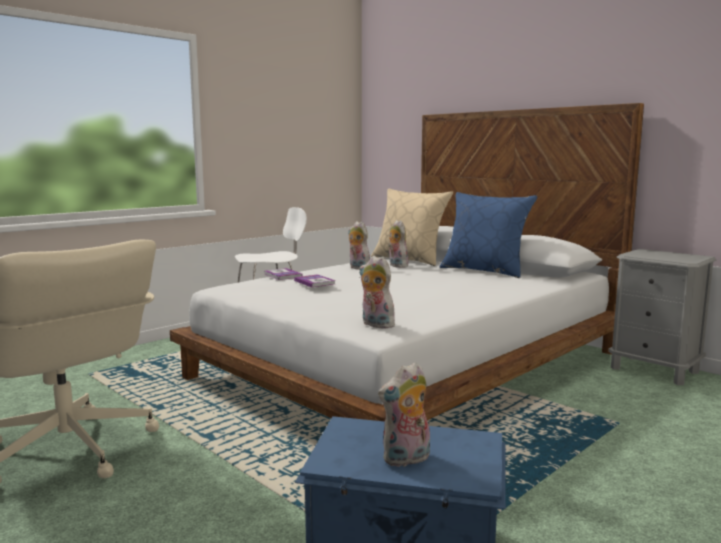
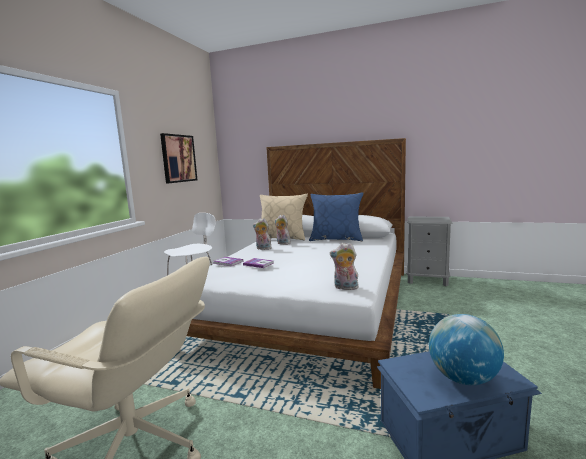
camera: 25 degrees left, 0 degrees up
plush toy [378,362,430,467] -> globe [429,314,504,385]
none -> picture [160,133,197,184]

